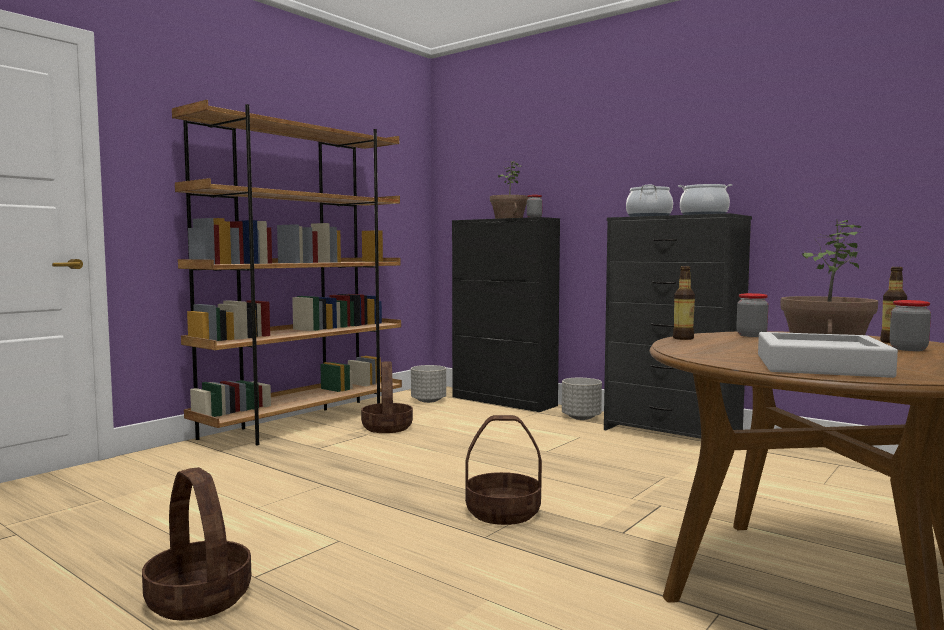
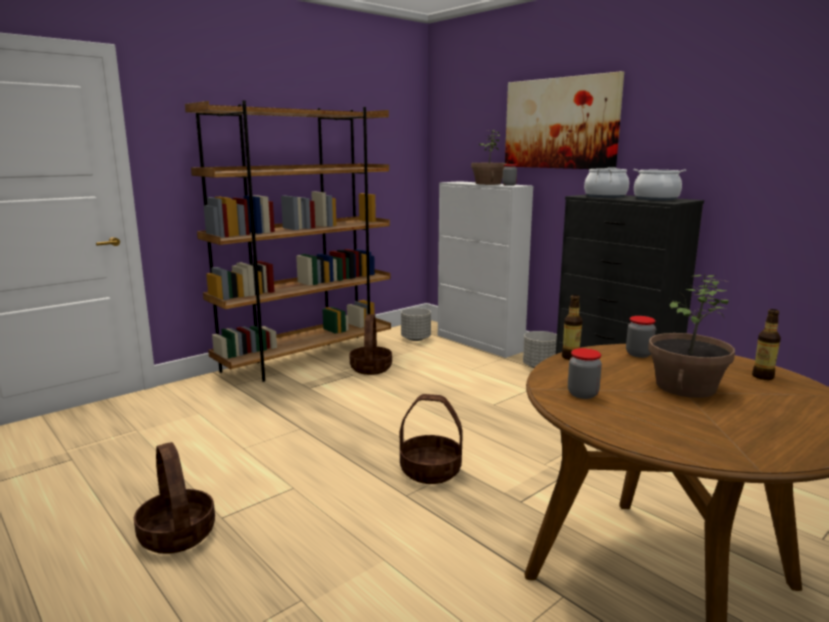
camera: 10 degrees right, 10 degrees up
black cabinet [452,217,560,412] -> white cabinet [438,181,533,358]
grey tray [758,332,898,378] -> none
jar [889,300,931,351] -> jar moved to [568,348,602,399]
none -> picture [505,71,624,169]

